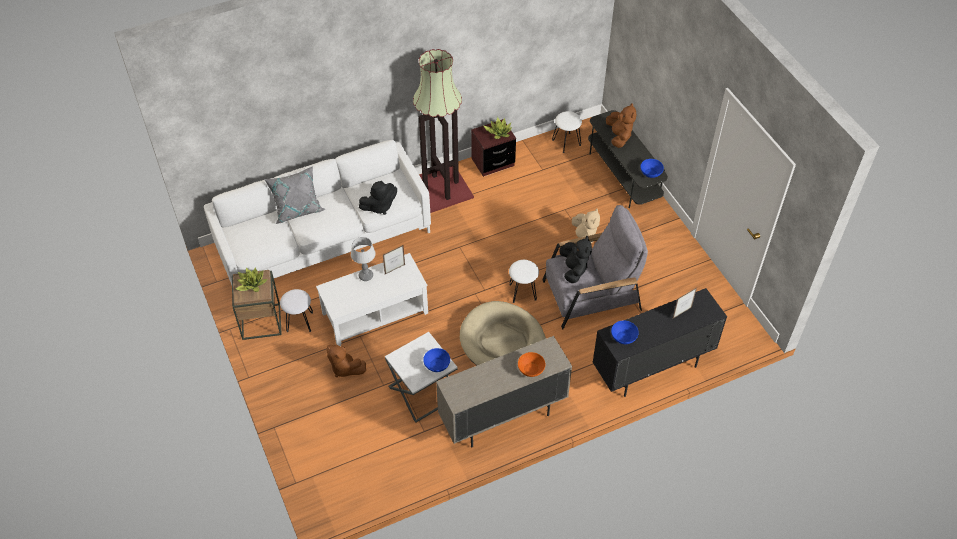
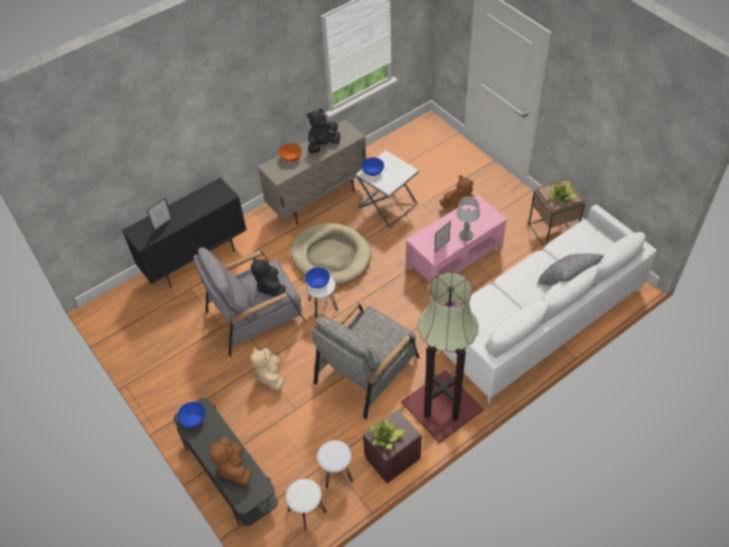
camera: 170 degrees right, 0 degrees up
white stool [280,289,313,332] -> white stool moved to [317,440,353,489]
white coffee table [316,253,428,346] -> pink coffee table [406,195,507,283]
black plush toy [359,181,397,215] -> black plush toy moved to [307,108,340,154]
blue bowl [611,321,639,344] -> blue bowl moved to [305,267,330,289]
none -> grey armchair [311,303,420,420]

